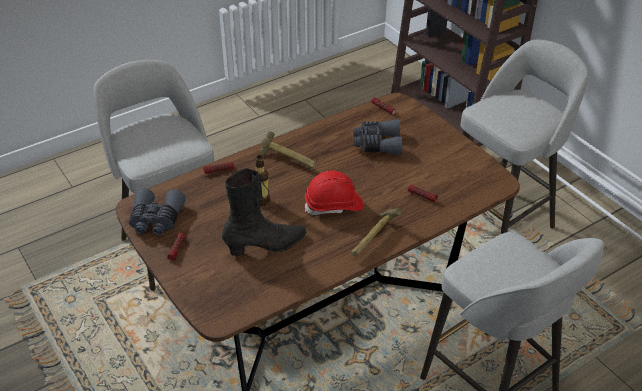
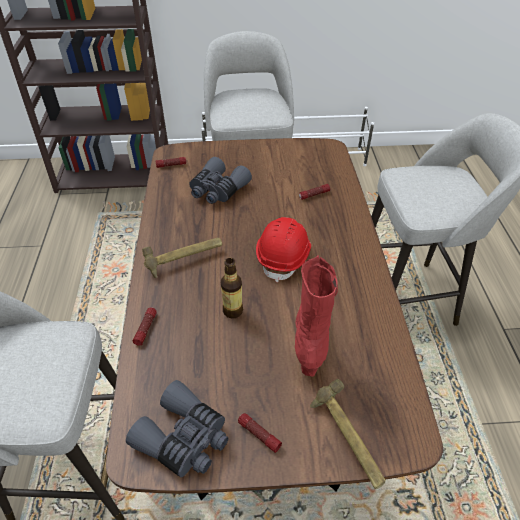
camera: 60 degrees left, 5 degrees up
black boot [222,168,307,256] -> red boot [295,255,338,377]
hammer [351,208,401,256] -> hammer moved to [310,379,386,489]

